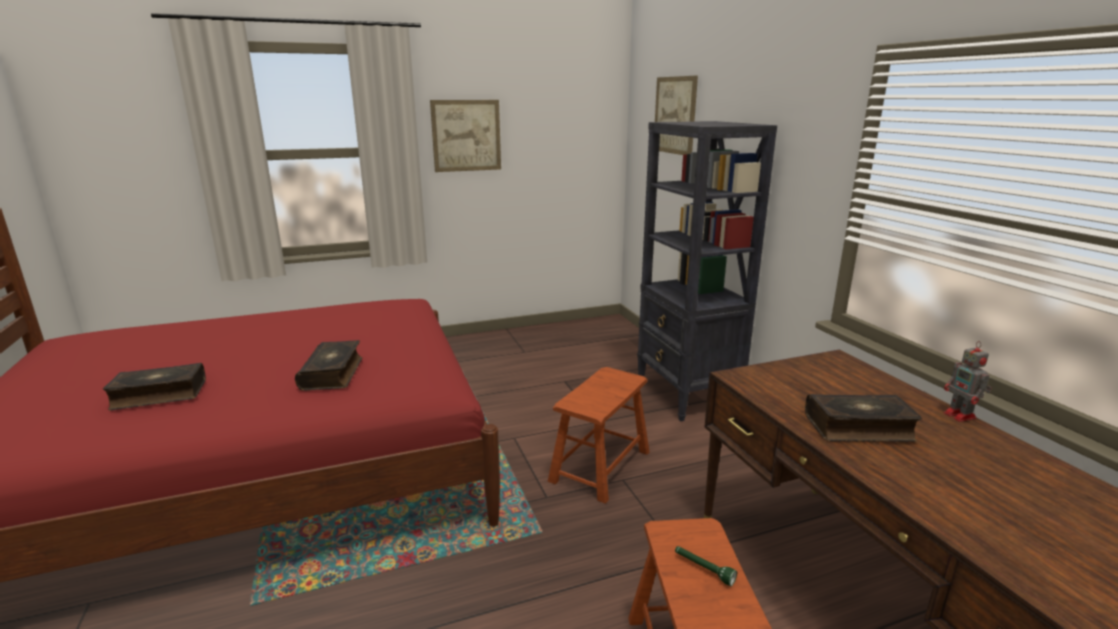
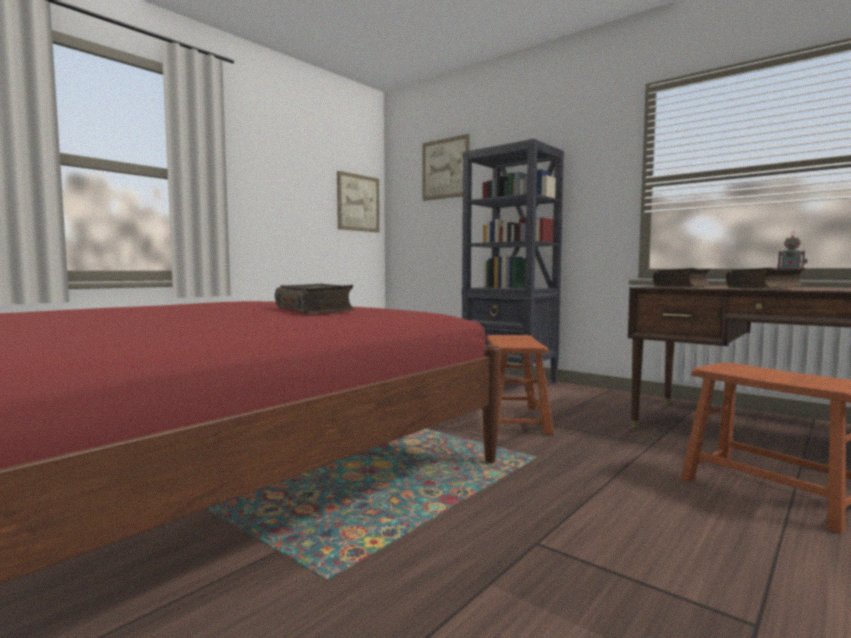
camera: 30 degrees left, 15 degrees down
book [103,363,206,410] -> book moved to [653,268,711,287]
picture [430,100,501,172] -> picture moved to [337,171,380,232]
green flashlight [675,546,737,586] -> none

